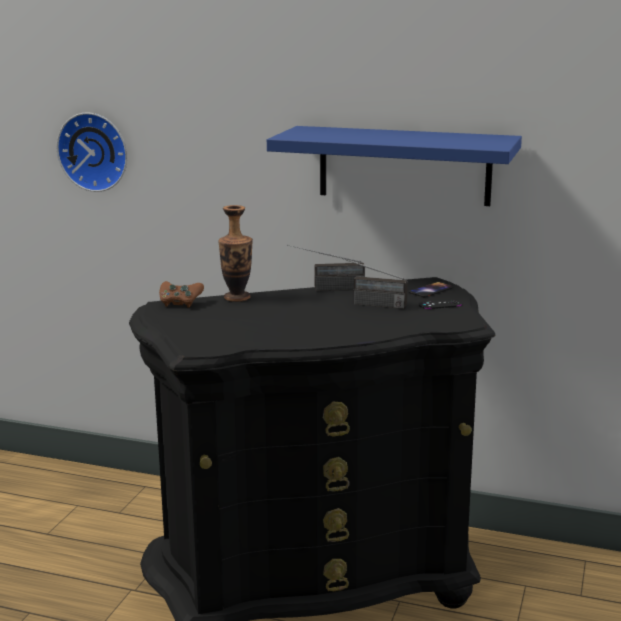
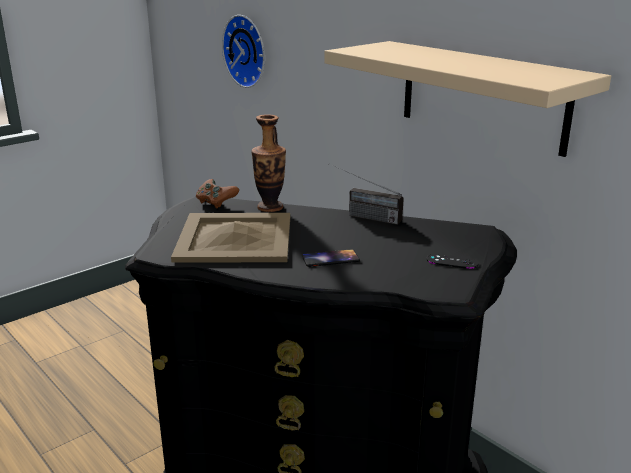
camera: 30 degrees right, 5 degrees up
blue shelf [267,126,522,206] -> beige shelf [324,41,611,157]
radio [329,254,408,309] -> none
phone [409,282,454,298] -> phone moved to [302,249,360,267]
none -> beige tray [171,213,290,263]

